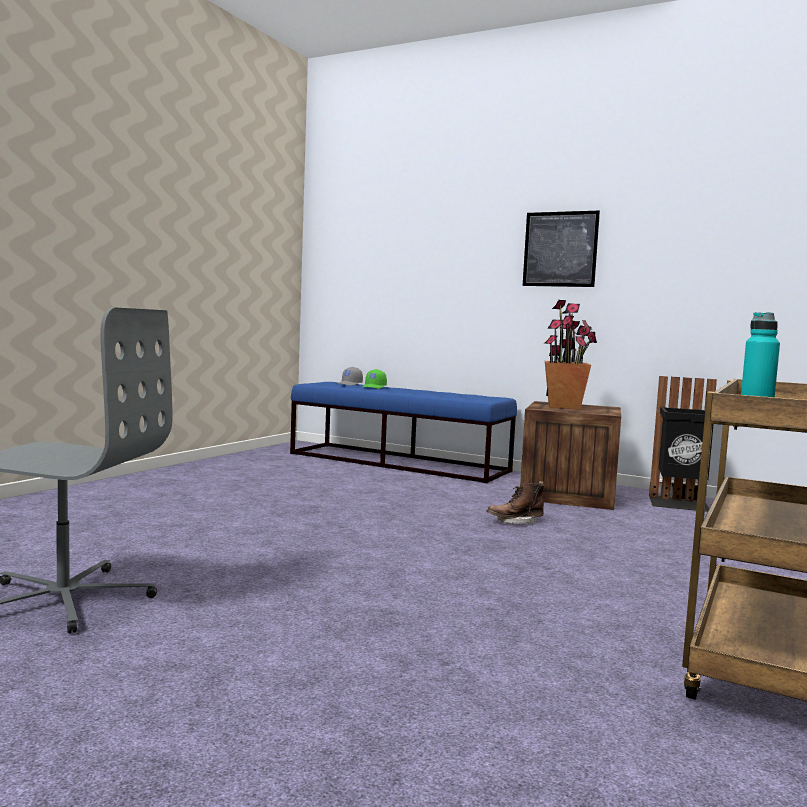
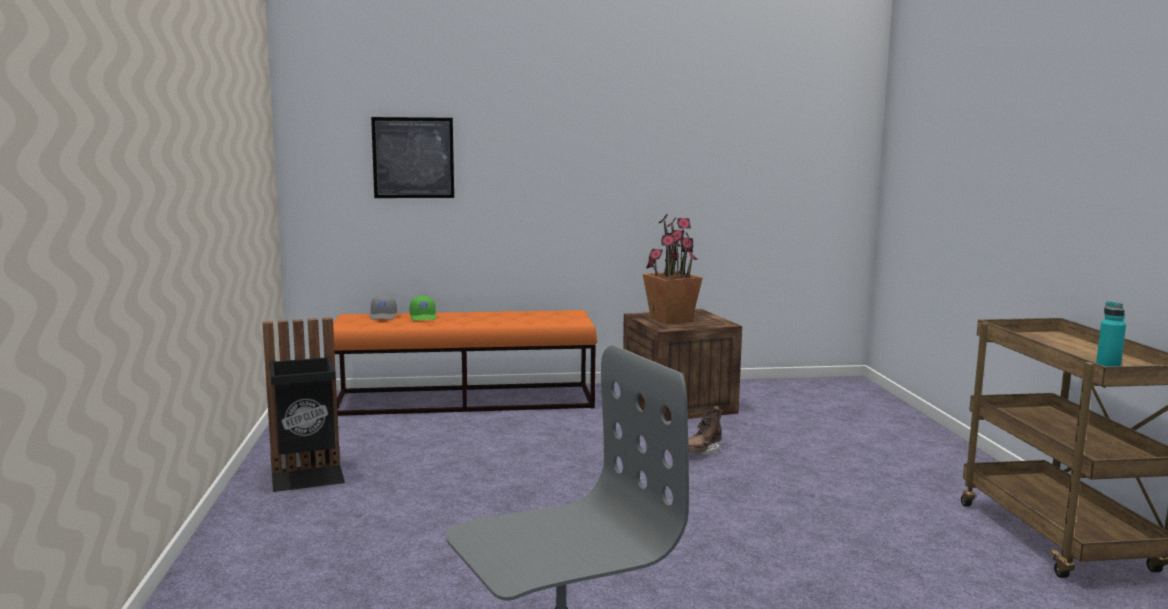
camera: 35 degrees left, 5 degrees up
blue bench [290,382,517,483] -> orange bench [333,310,597,416]
picture [523,211,600,287] -> picture moved to [371,117,454,198]
black trash can [649,376,717,512] -> black trash can moved to [262,317,345,492]

